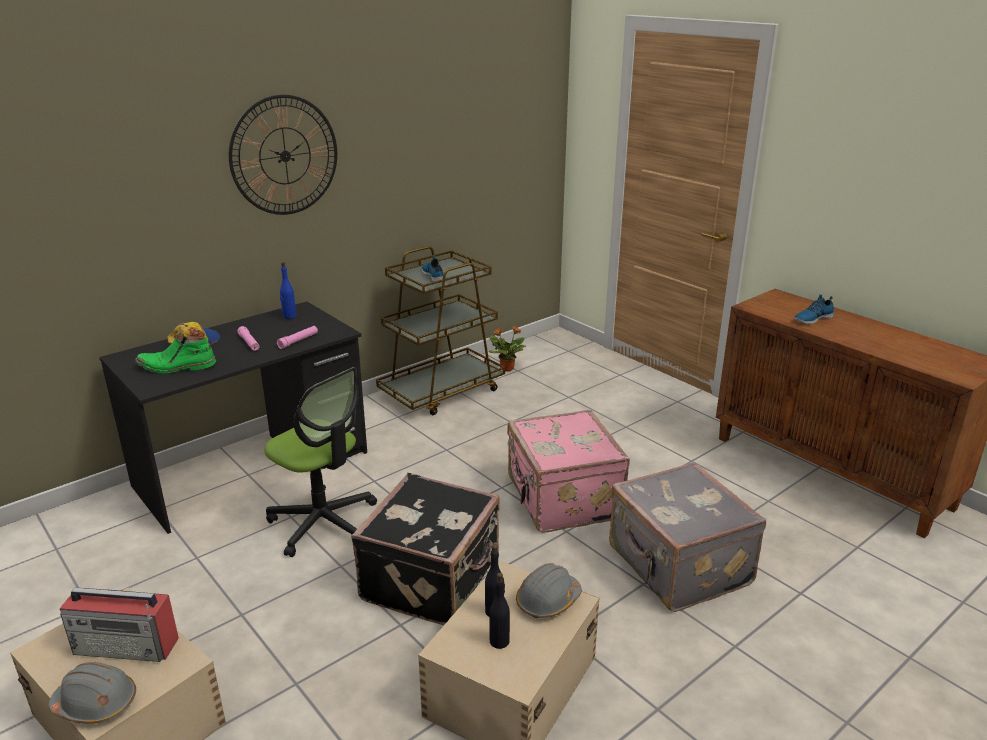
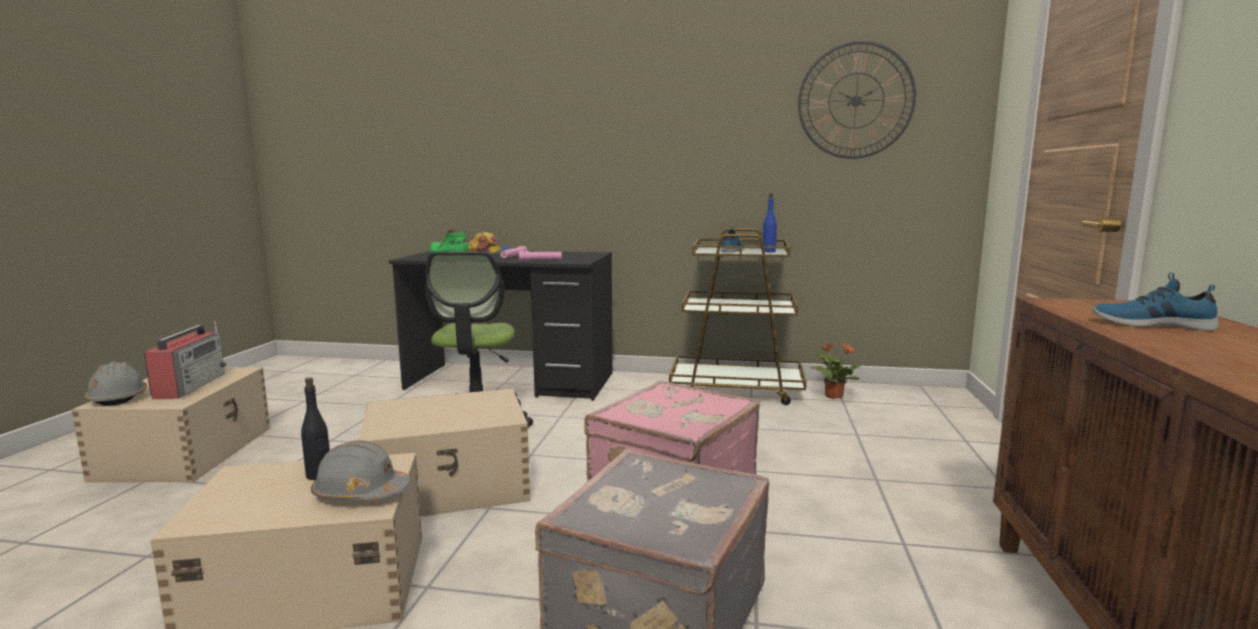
camera: 50 degrees right, 15 degrees down
radio [60,587,179,662] -> radio turned 150 degrees counterclockwise [144,321,226,399]
wall clock [229,94,337,215] -> wall clock moved to [798,41,916,159]
blue bottle [280,262,296,319] -> blue bottle moved to [762,193,777,252]
black suitcase [351,473,500,625] -> beige storage box [359,388,530,517]
black bottle [489,573,510,649] -> none

